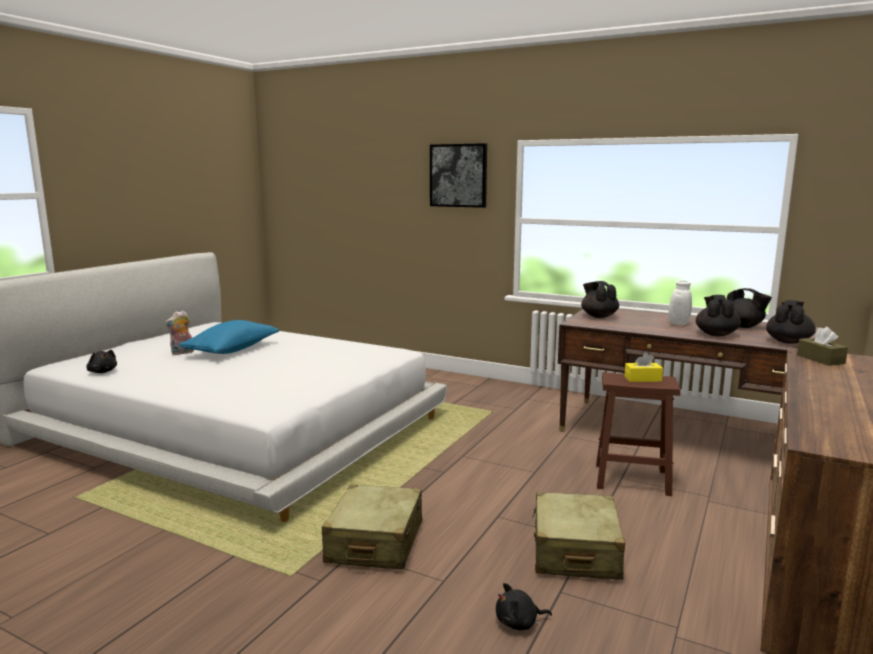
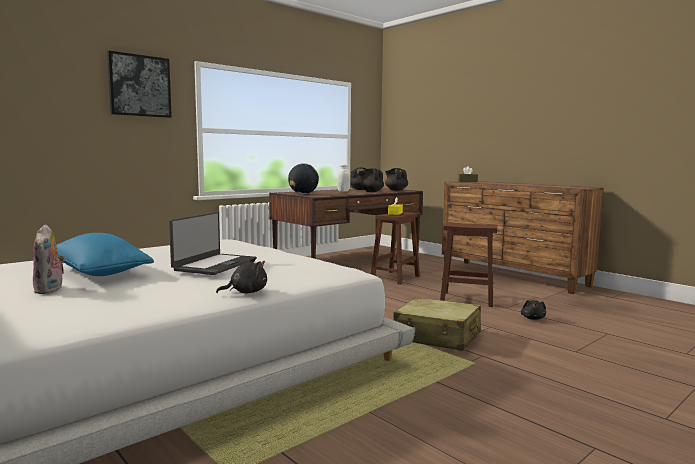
camera: 70 degrees left, 5 degrees down
black plush toy [86,350,117,373] -> black plush toy moved to [216,258,267,294]
beige suitcase [532,492,625,580] -> brown stool [440,222,497,307]
black teapot [581,281,619,318] -> globe [288,163,319,194]
none -> laptop [169,212,257,275]

